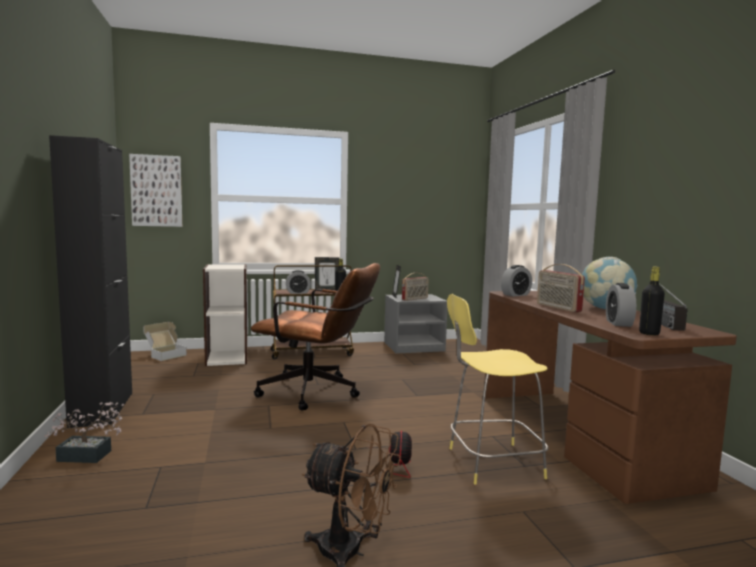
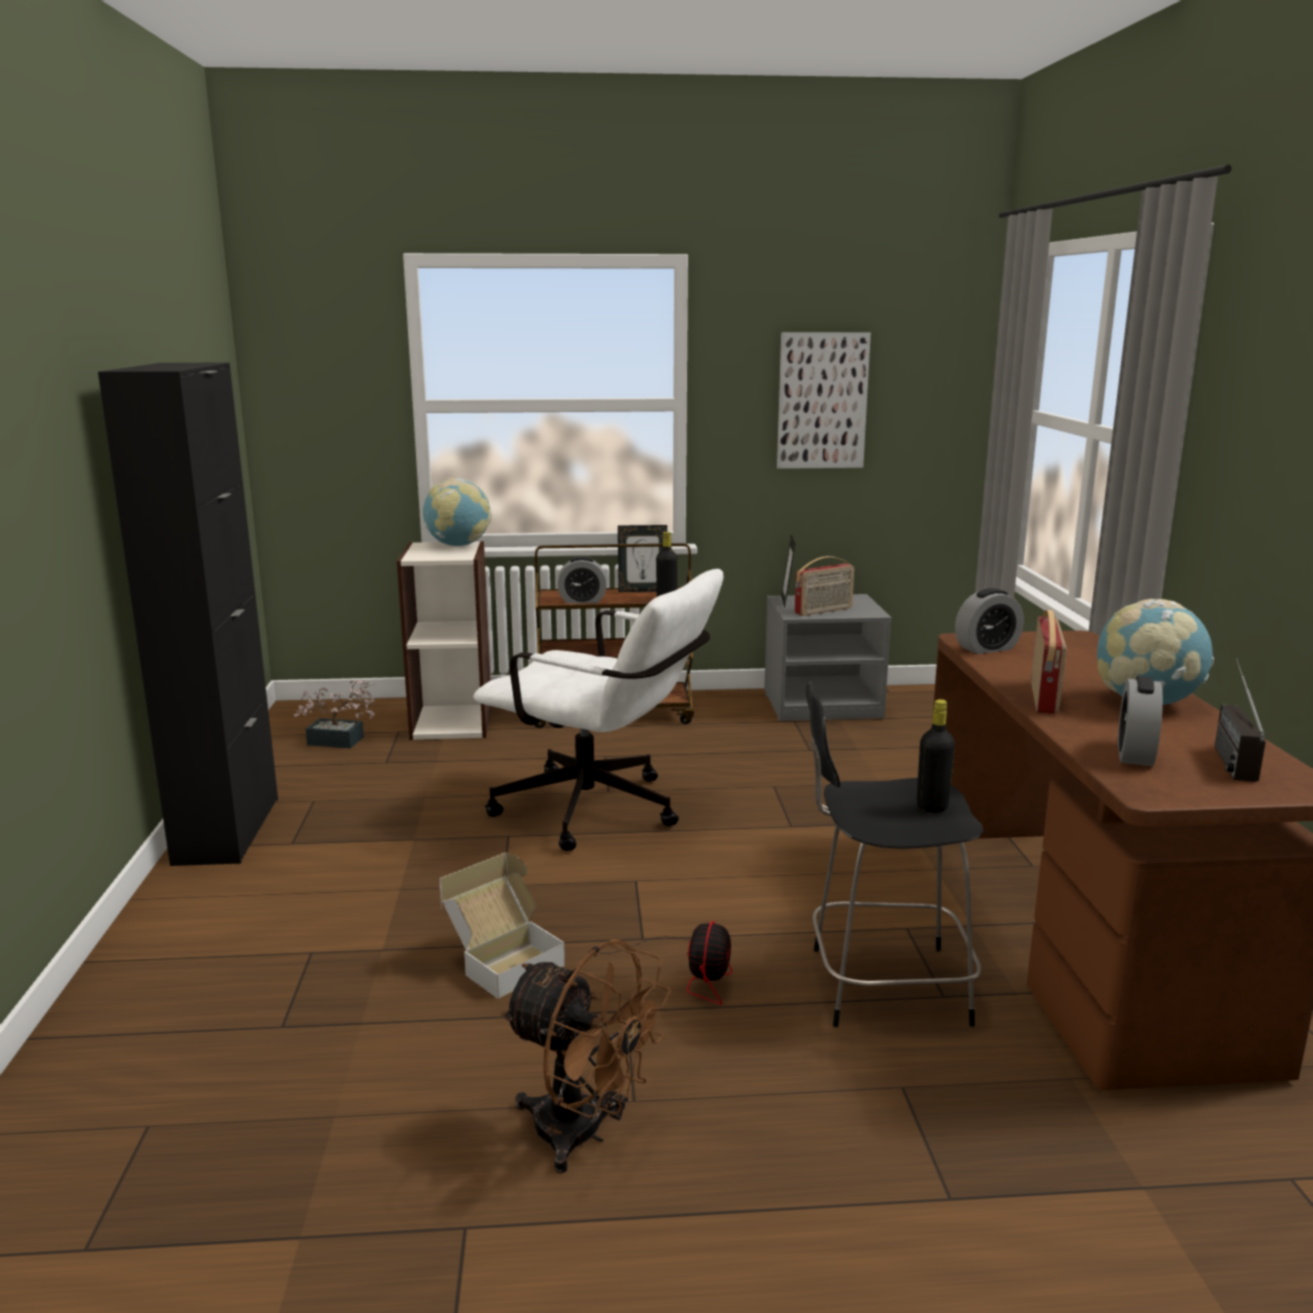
camera: 10 degrees right, 10 degrees up
potted plant [44,401,124,463] -> potted plant moved to [294,680,376,748]
picture [129,154,182,227] -> picture moved to [777,332,871,469]
cardboard box [144,322,187,361] -> cardboard box moved to [439,852,565,999]
brown office chair [251,263,380,411] -> white office chair [473,569,723,851]
yellow stool [447,294,549,484] -> black stool [806,681,983,1027]
radio [537,264,585,312] -> radio turned 150 degrees counterclockwise [1031,610,1067,714]
black bottle [639,266,665,335] -> black bottle moved to [917,699,955,813]
none -> globe [423,478,492,546]

